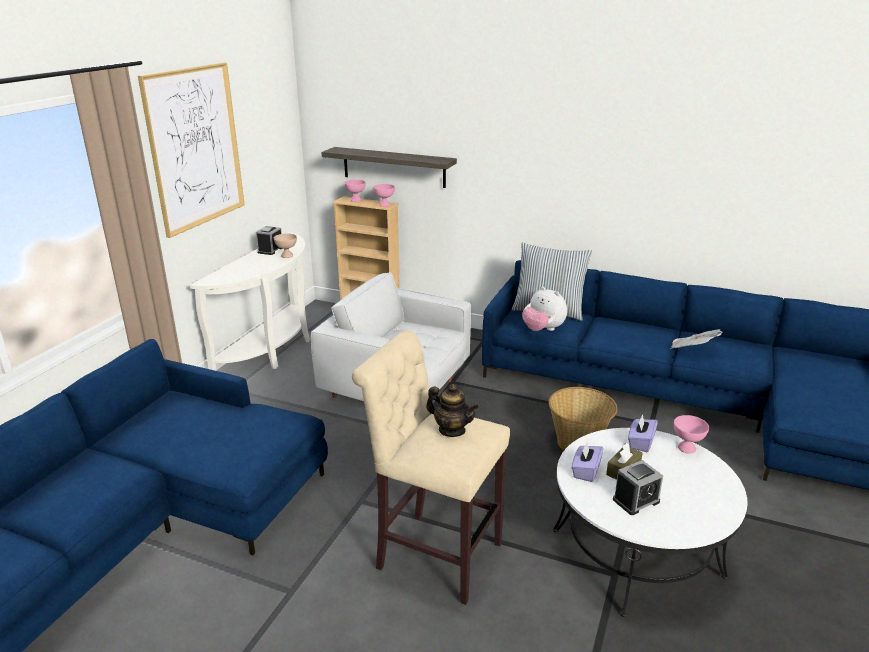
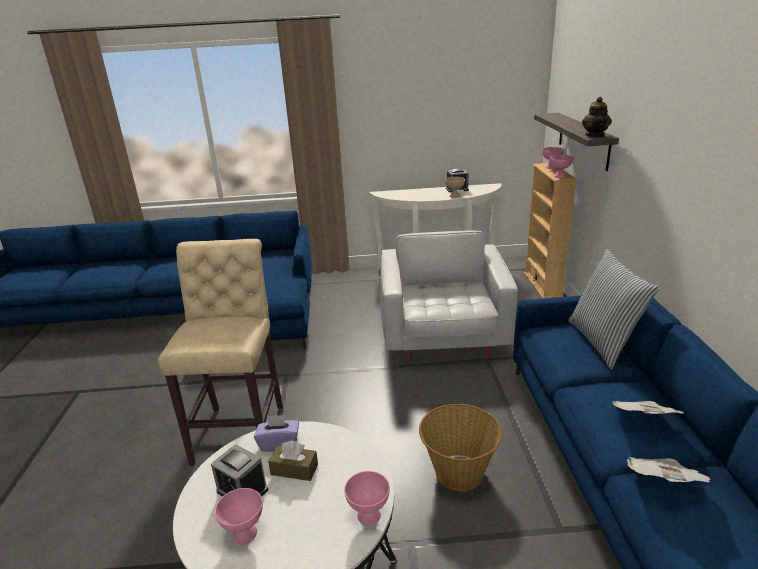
camera: 65 degrees right, 0 degrees up
picture [138,63,245,238] -> none
teapot [426,384,479,437] -> teapot moved to [582,97,612,137]
plush toy [522,287,567,331] -> none
purple tissue box [628,414,657,452] -> none
none -> pink bowl [215,488,263,544]
none -> newspaper [613,401,684,414]

